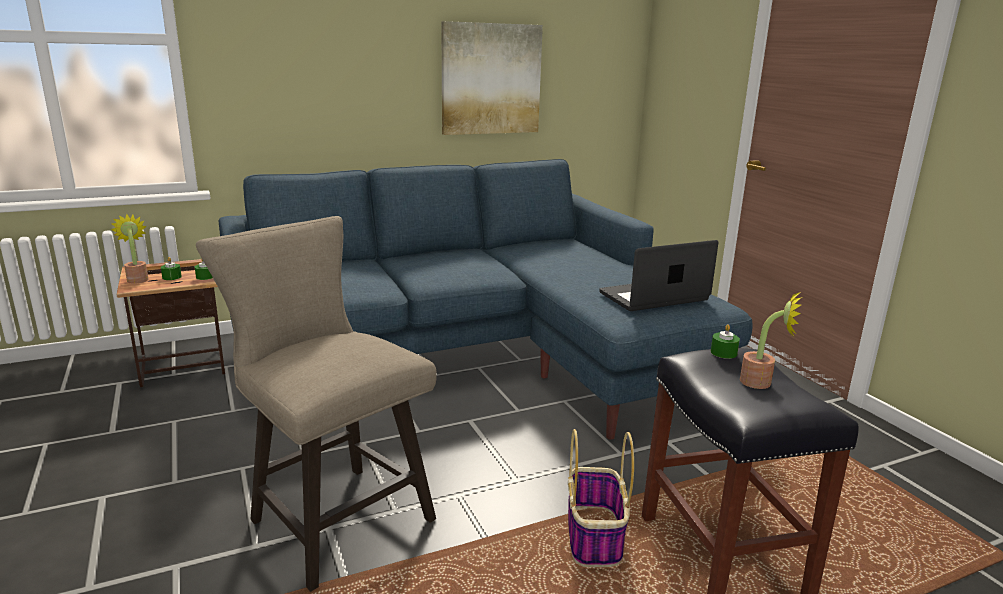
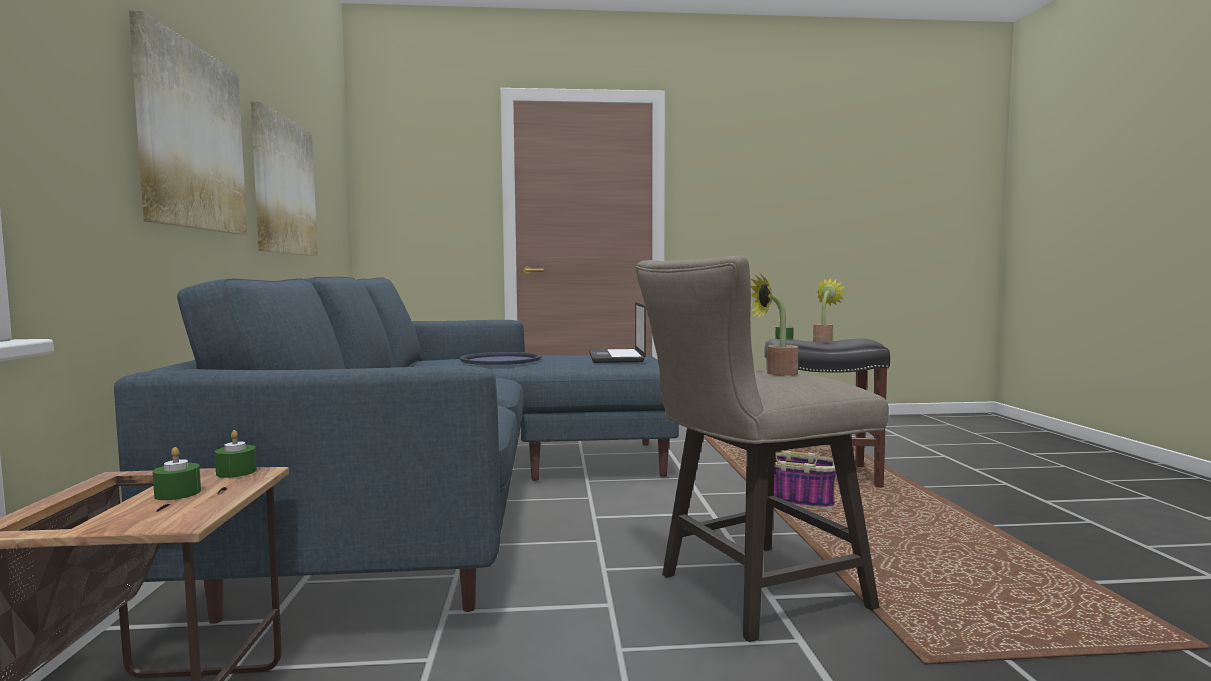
camera: 70 degrees left, 15 degrees down
potted plant [110,214,148,284] -> potted plant moved to [751,273,799,376]
none -> picture [129,10,247,234]
none -> blue tray [460,352,541,365]

